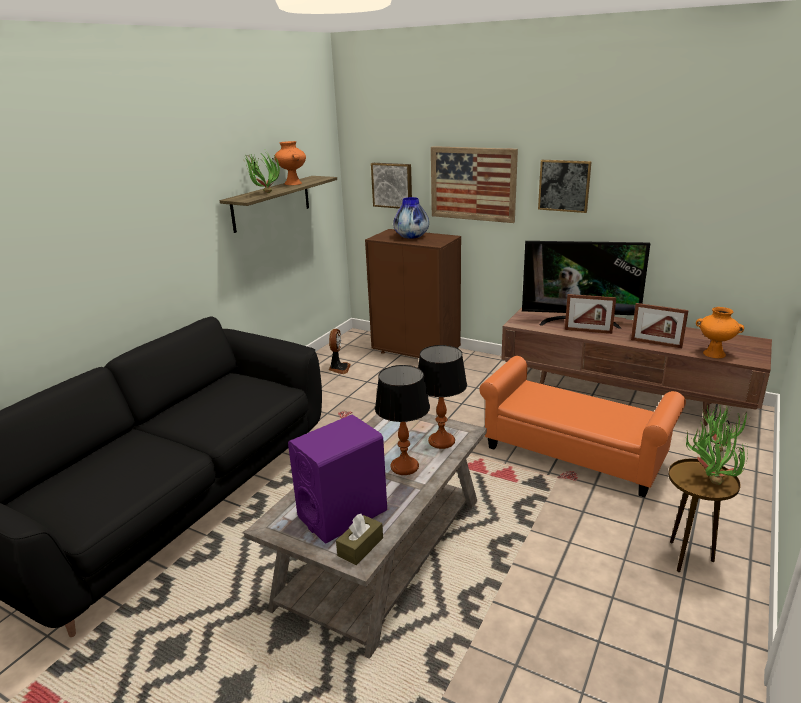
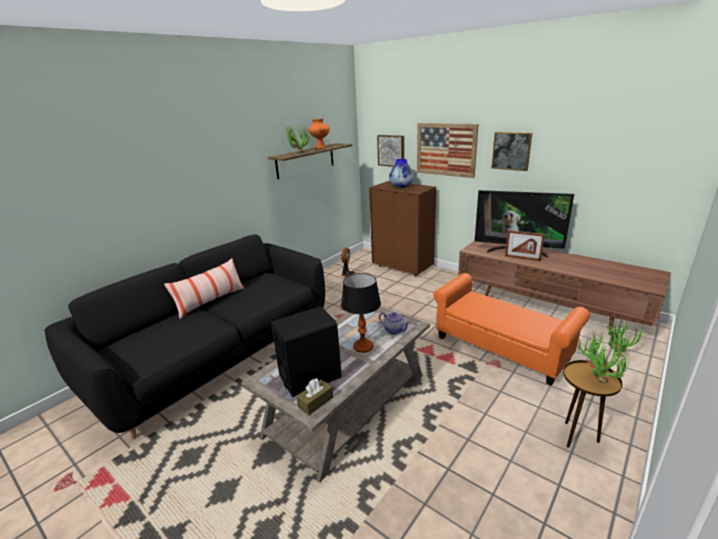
camera: 10 degrees right, 0 degrees up
purple speaker [288,414,387,544] -> black speaker [271,306,342,397]
table lamp [418,345,467,449] -> teapot [379,312,410,335]
picture frame [631,303,689,348] -> none
orange vase [696,307,744,358] -> none
none -> pillow [164,258,245,319]

